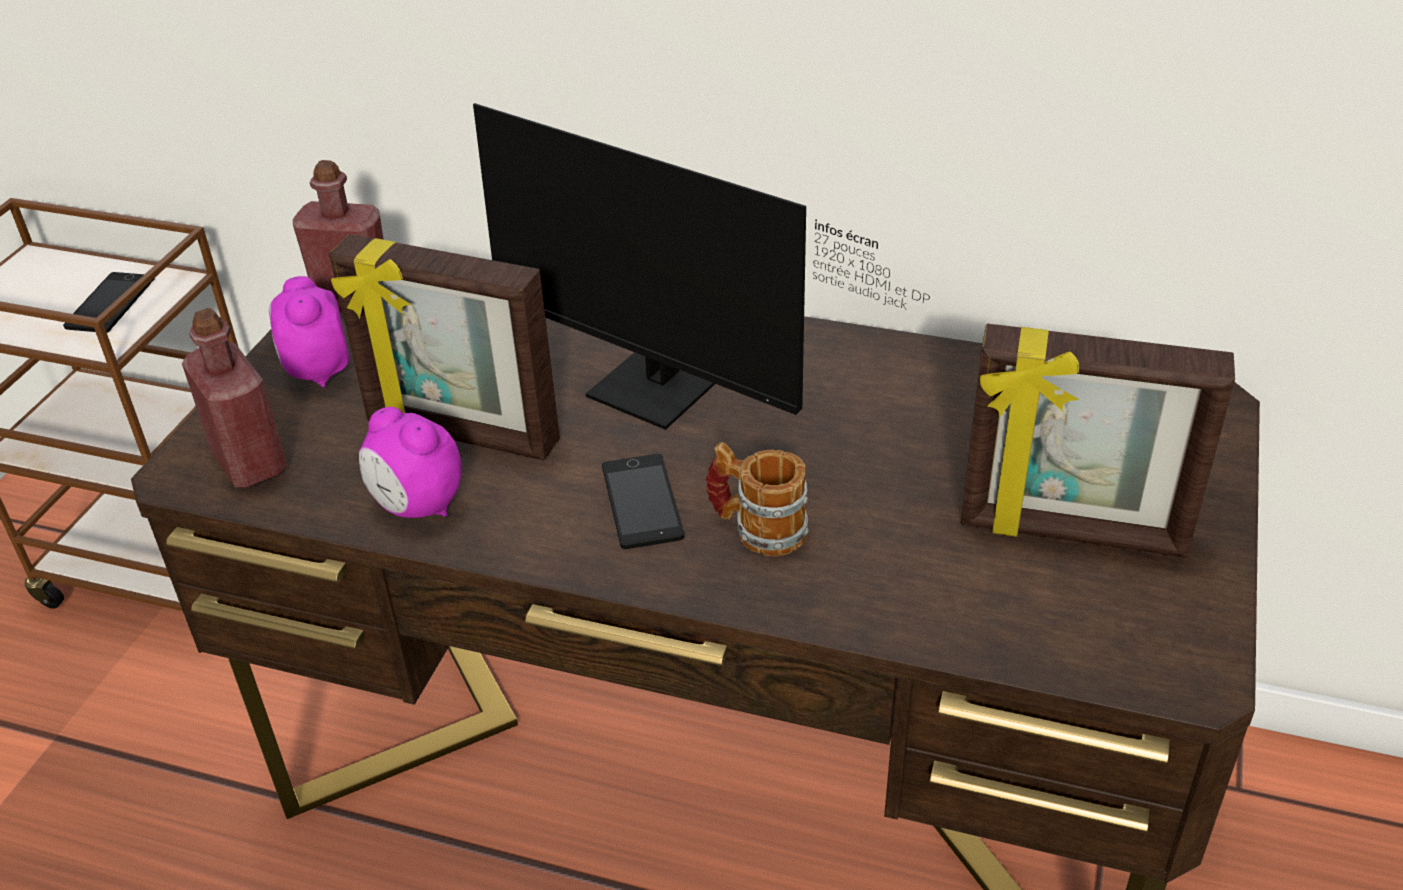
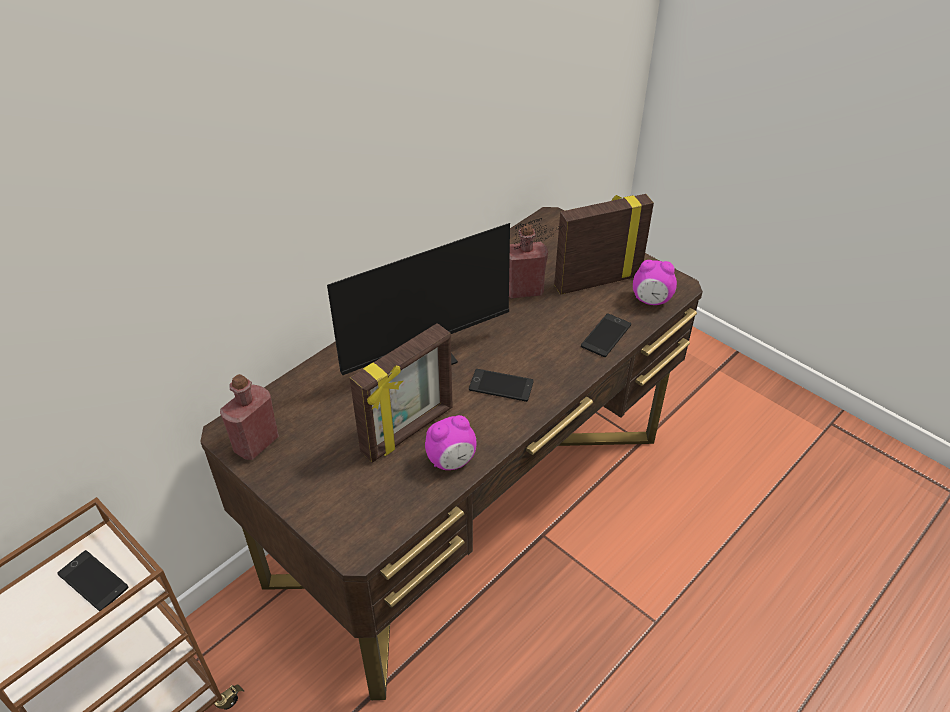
camera: 65 degrees left, 5 degrees up
red bottle [182,308,287,488] -> red bottle moved to [509,224,548,298]
alarm clock [269,276,350,388] -> alarm clock moved to [633,260,677,305]
mug [706,442,809,556] -> none
picture frame [961,324,1235,558] -> picture frame turned 150 degrees counterclockwise [554,194,654,295]
none -> phone [581,313,631,357]

